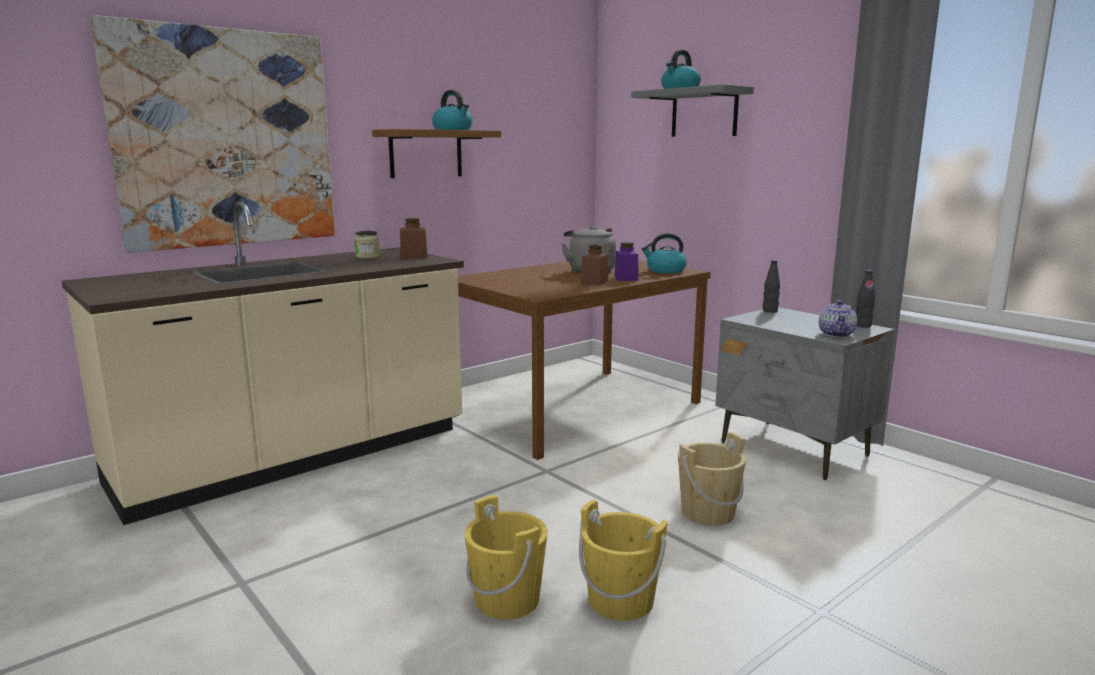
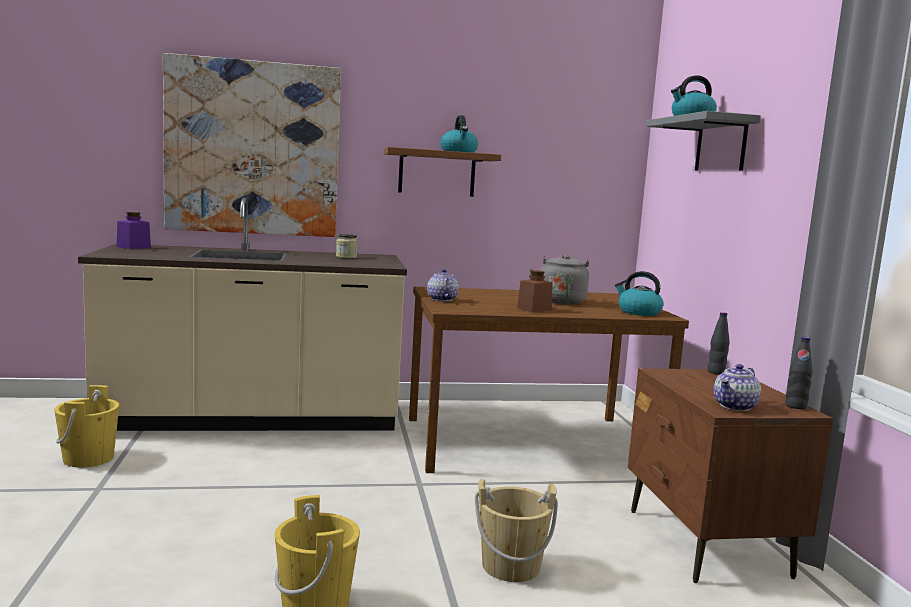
camera: 30 degrees right, 5 degrees down
brown jar [400,218,428,259] -> none
yellow bucket [464,495,548,620] -> yellow bucket moved to [54,385,119,468]
purple jar [614,242,638,281] -> purple jar moved to [117,212,151,249]
grey nightstand [715,307,895,480] -> brown nightstand [628,368,833,583]
none -> teapot [427,269,459,301]

